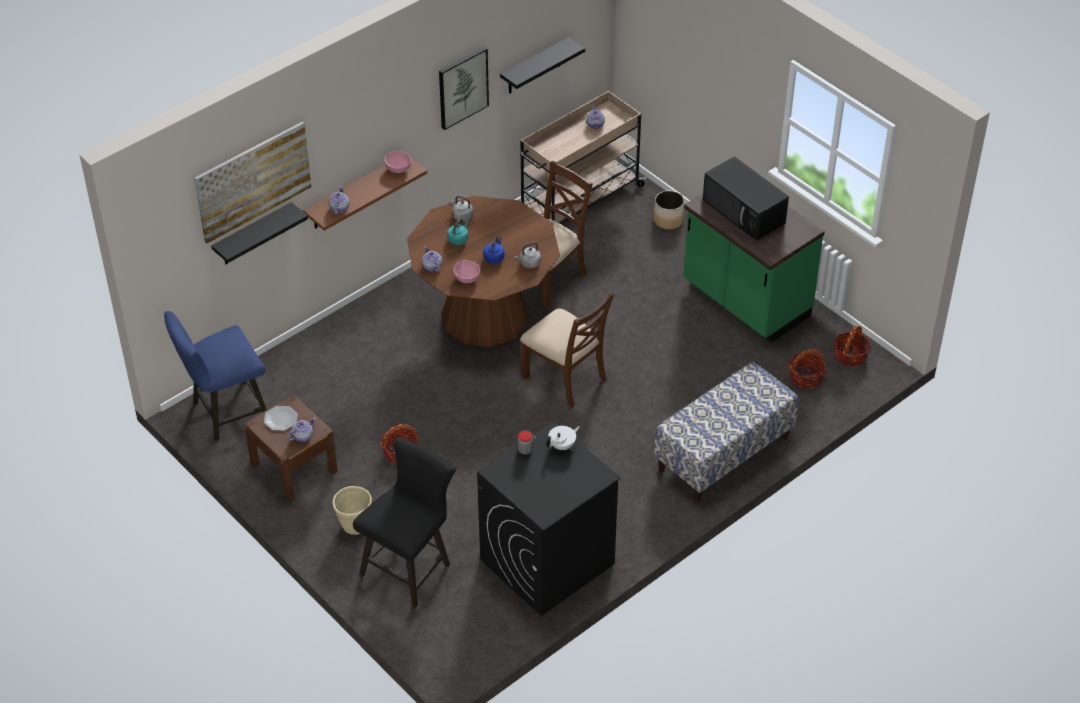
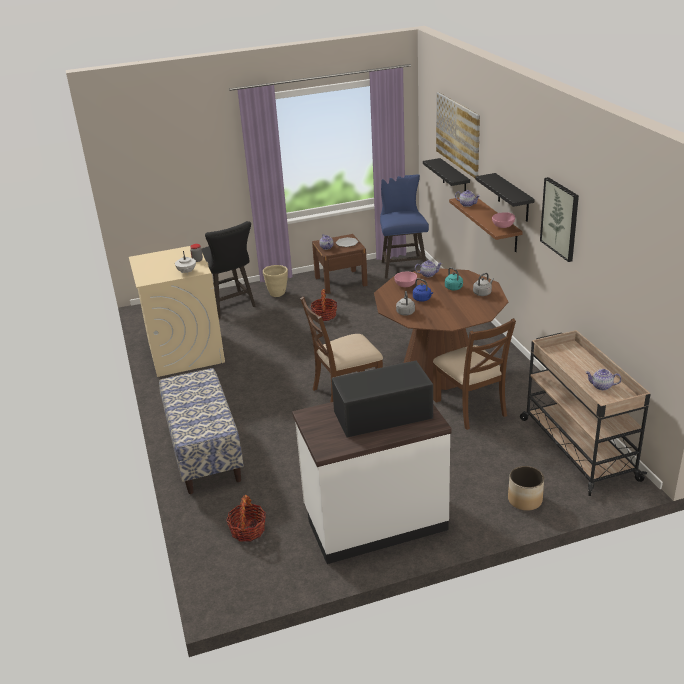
camera: 115 degrees right, 15 degrees down
black washing machine [477,422,621,616] -> beige washing machine [129,246,225,377]
black shelf [500,37,585,94] -> black shelf moved to [475,173,535,222]
green counter [683,193,825,342] -> white counter [292,402,452,564]
basket [834,326,871,367] -> none

